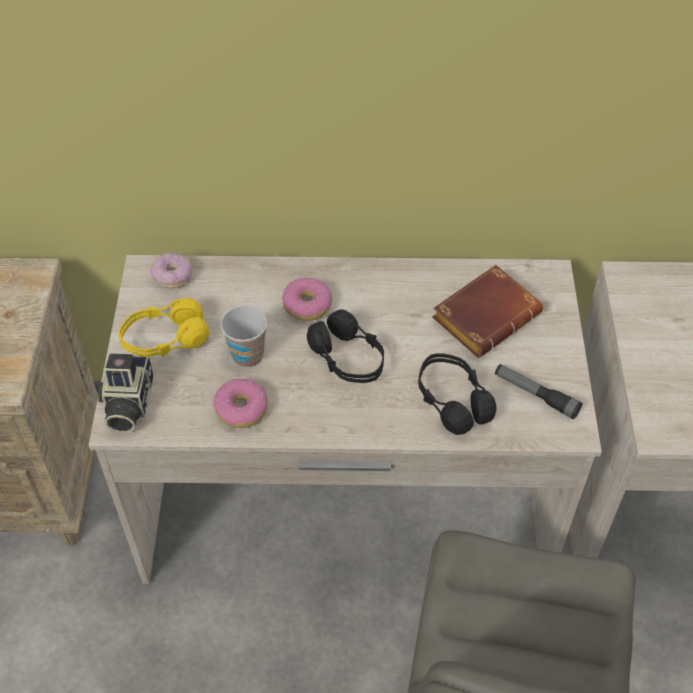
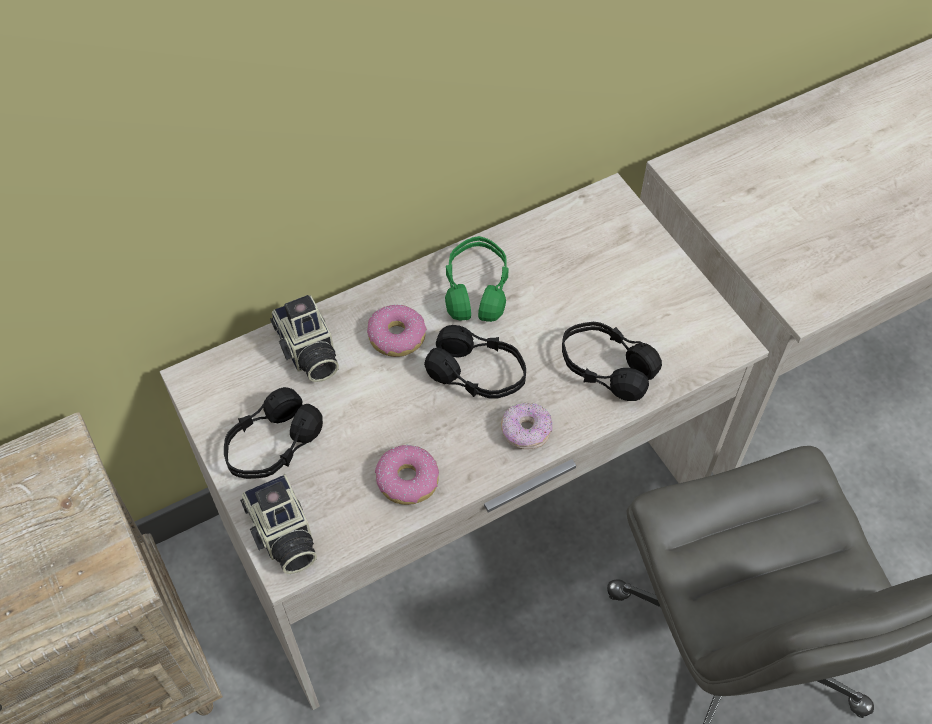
camera: 30 degrees left, 5 degrees up
yellow headphones [118,298,209,357] -> black headphones [224,387,323,479]
donut [150,253,192,289] -> donut moved to [501,402,552,449]
cup [220,305,267,367] -> none
brown book [432,265,543,358] -> none
flashlight [495,364,583,419] -> none
none -> camera [270,295,339,382]
none -> green headphones [445,236,509,322]

